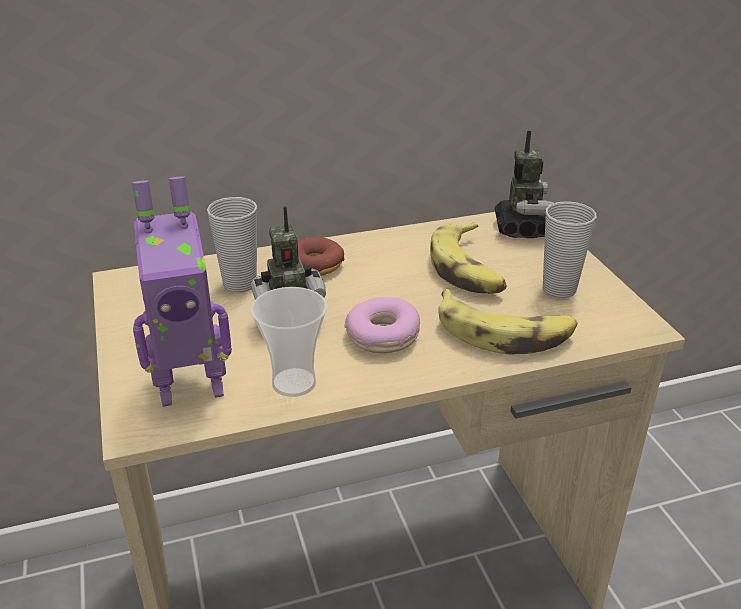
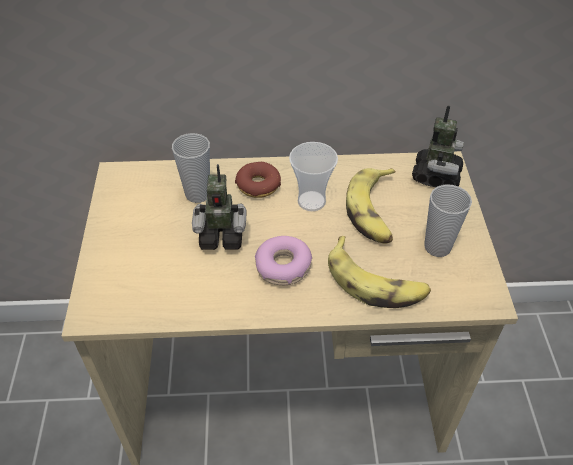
camera: 15 degrees right, 15 degrees up
toy robot [132,176,232,407] -> none
cup [251,287,327,397] -> cup moved to [289,142,338,211]

